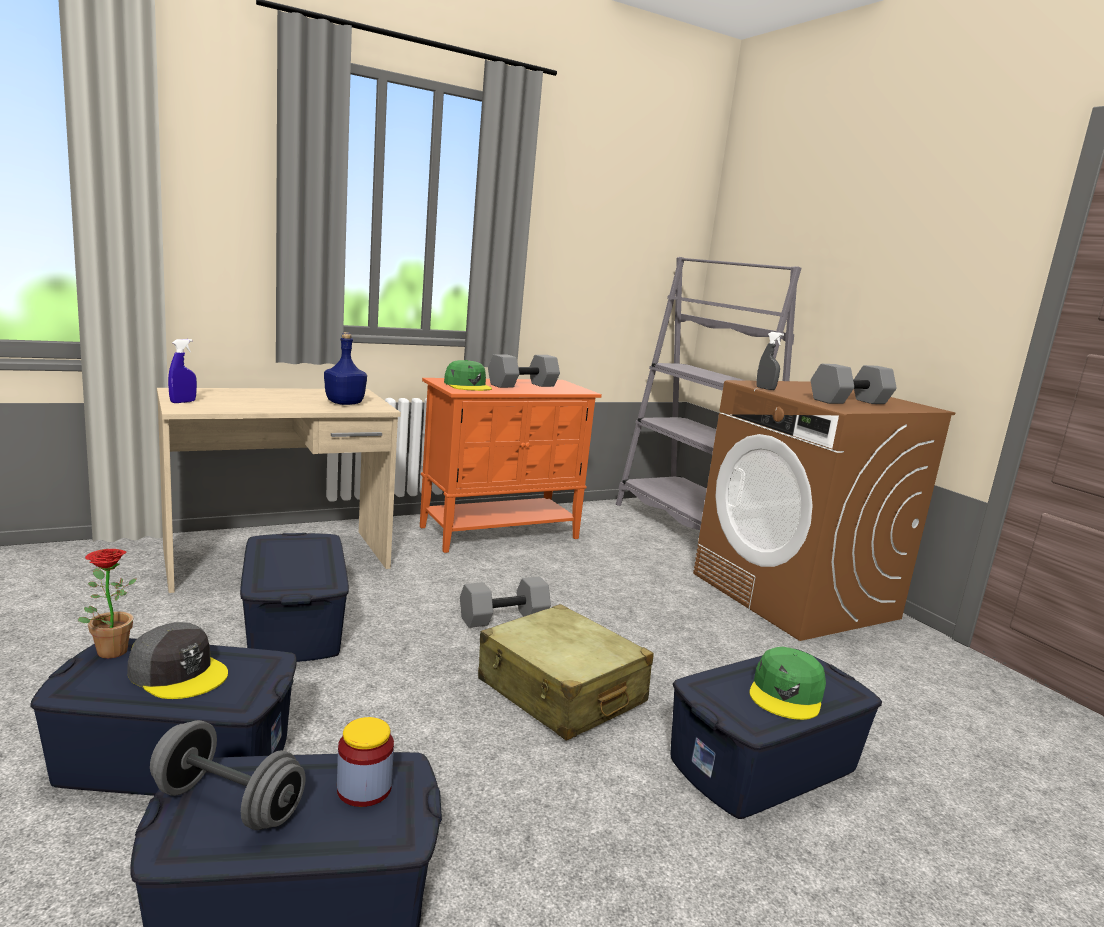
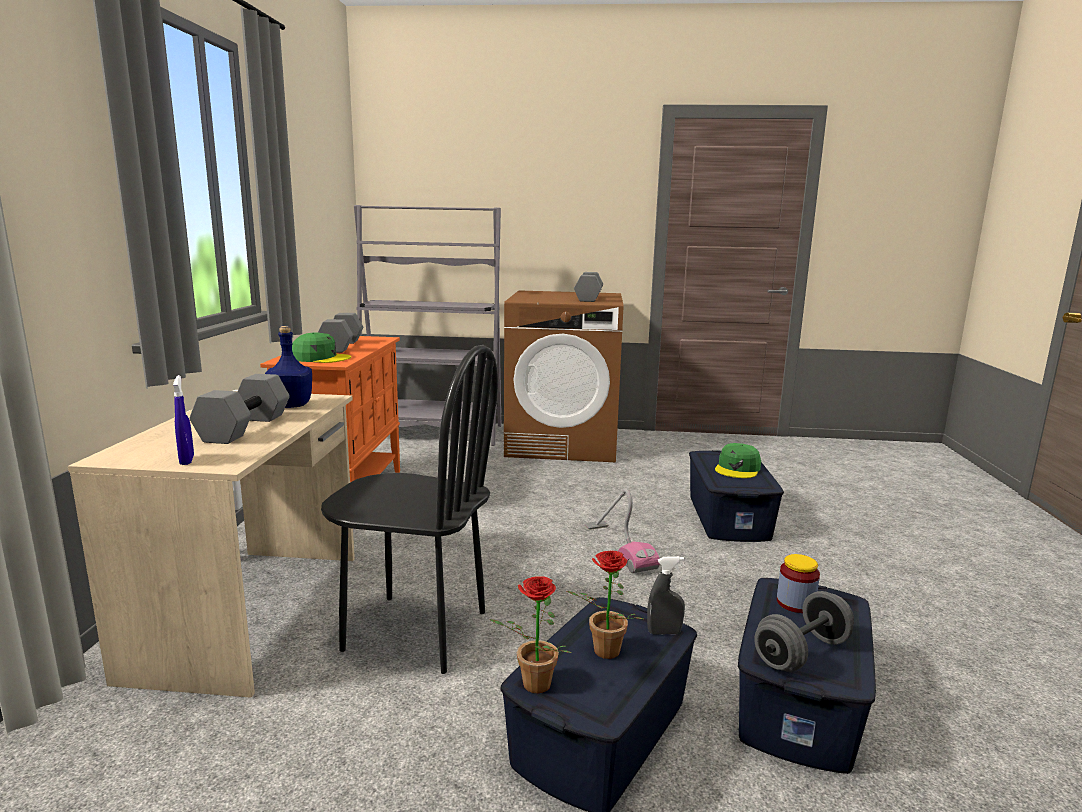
camera: 55 degrees left, 0 degrees up
grey cap [128,622,228,699] -> potted plant [567,551,643,659]
blue storage box [240,533,349,662] -> black chair [321,345,498,674]
grey dumbbell [460,576,551,628] -> grey dumbbell moved to [189,374,290,444]
beige suitcase [478,604,653,741] -> vacuum cleaner [584,489,660,573]
green cap [750,647,826,720] -> green cap turned 60 degrees clockwise [715,443,761,478]
grey spray bottle [756,332,784,390] -> grey spray bottle moved to [647,556,685,634]

